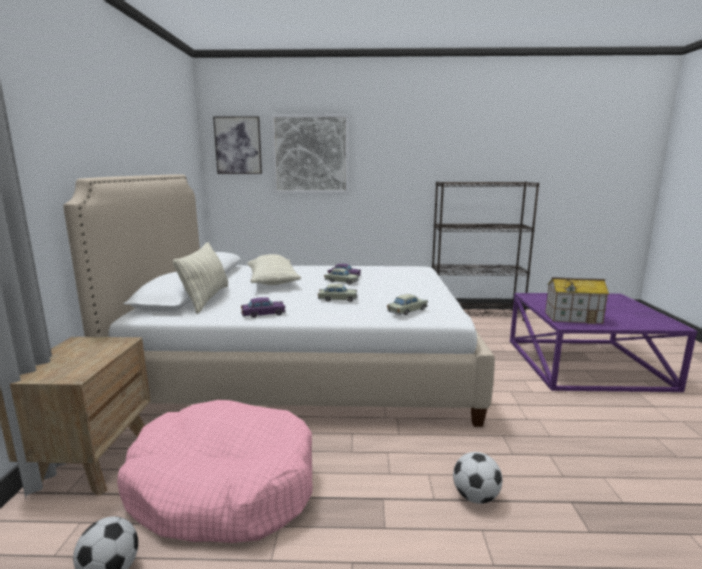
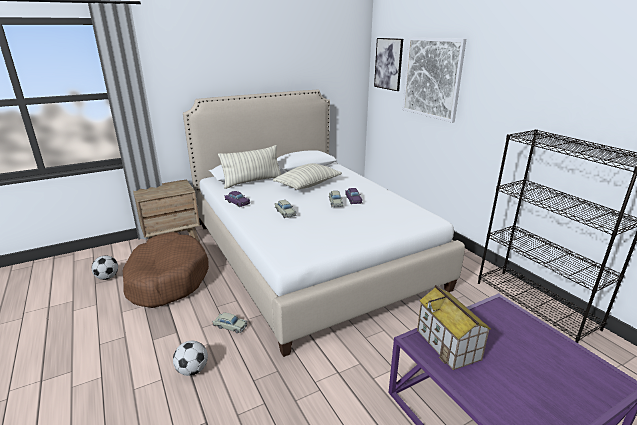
camera: 60 degrees right, 10 degrees up
pink dog bed [117,400,312,543] -> brown dog bed [123,232,209,308]
beige toy car [387,294,428,315] -> beige toy car moved to [212,313,247,333]

